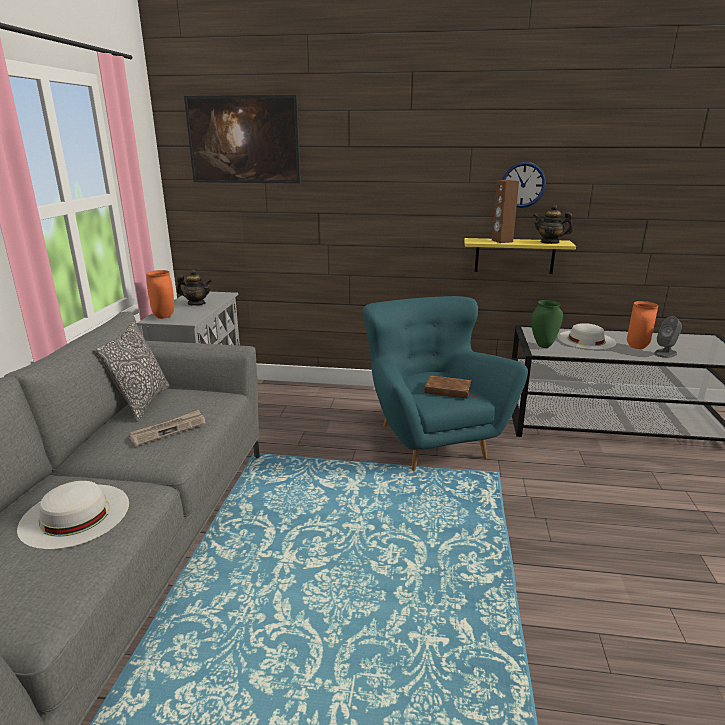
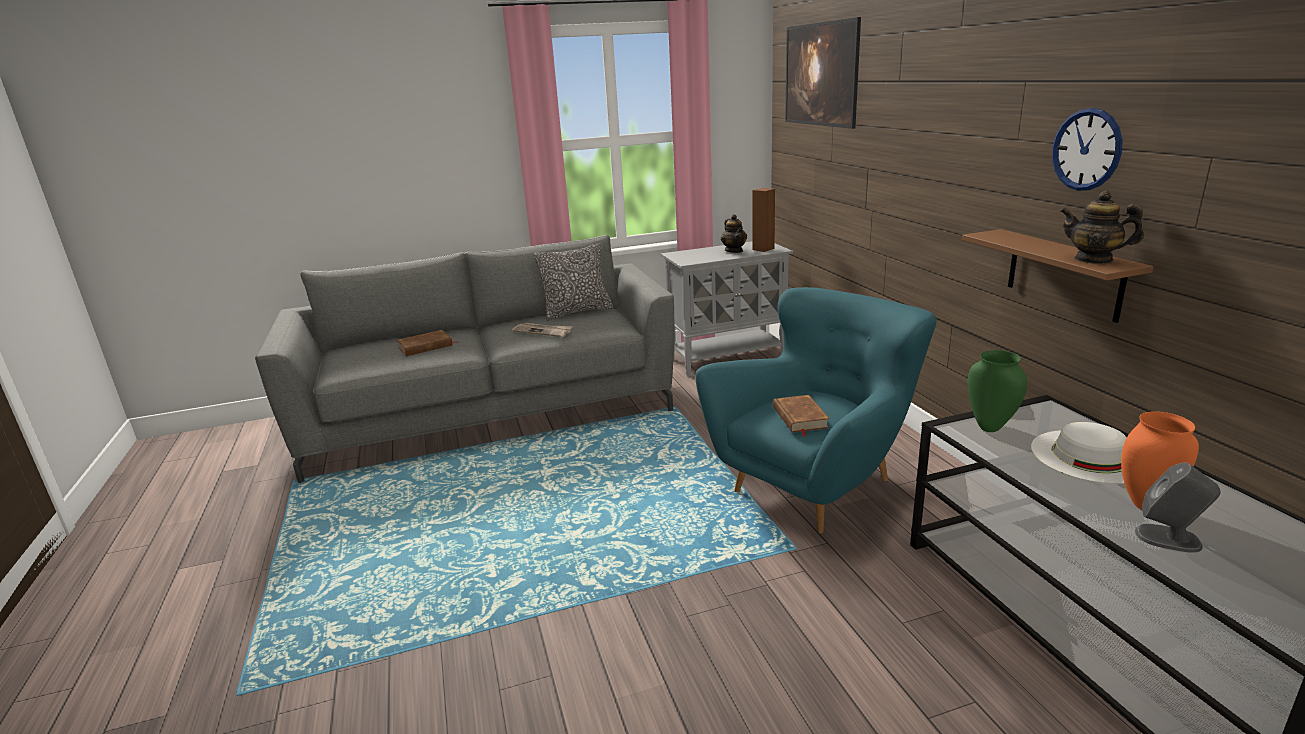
camera: 65 degrees right, 0 degrees up
white hat [17,481,129,550] -> brown book [397,330,455,356]
orange vase [146,270,174,319] -> none
yellow shelf [464,238,576,274] -> brown shelf [962,229,1154,323]
brown speaker [492,180,519,243] -> brown speaker moved to [752,188,775,252]
teapot [533,205,573,244] -> teapot turned 60 degrees counterclockwise [1060,191,1144,264]

